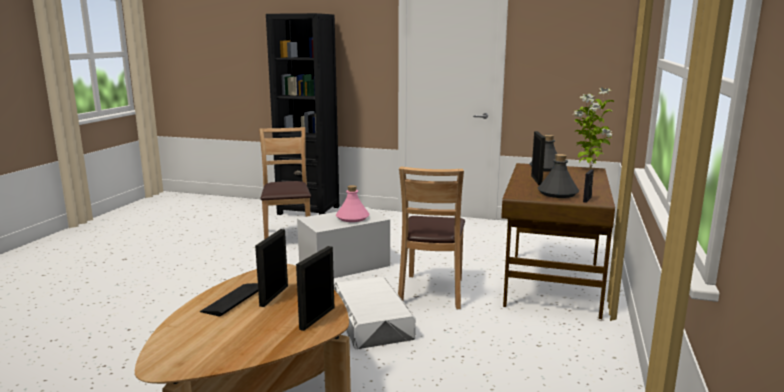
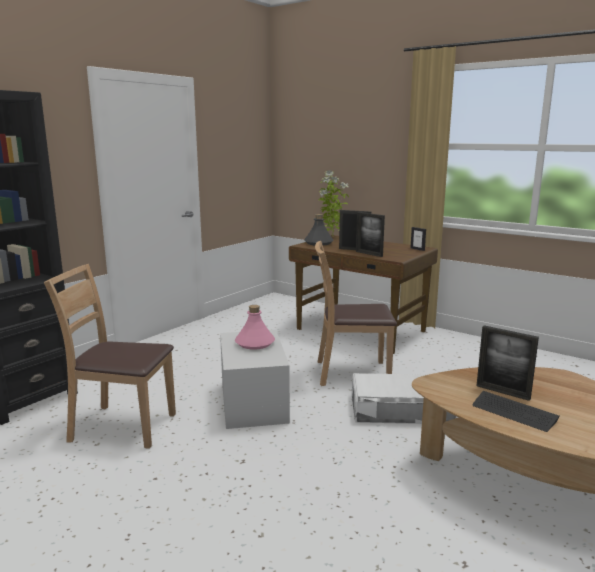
camera: 70 degrees left, 0 degrees up
picture frame [296,246,335,331] -> picture frame moved to [356,212,385,257]
brown chair [398,166,465,309] -> brown chair turned 150 degrees clockwise [315,241,397,386]
grey bottle [538,154,579,198] -> none

